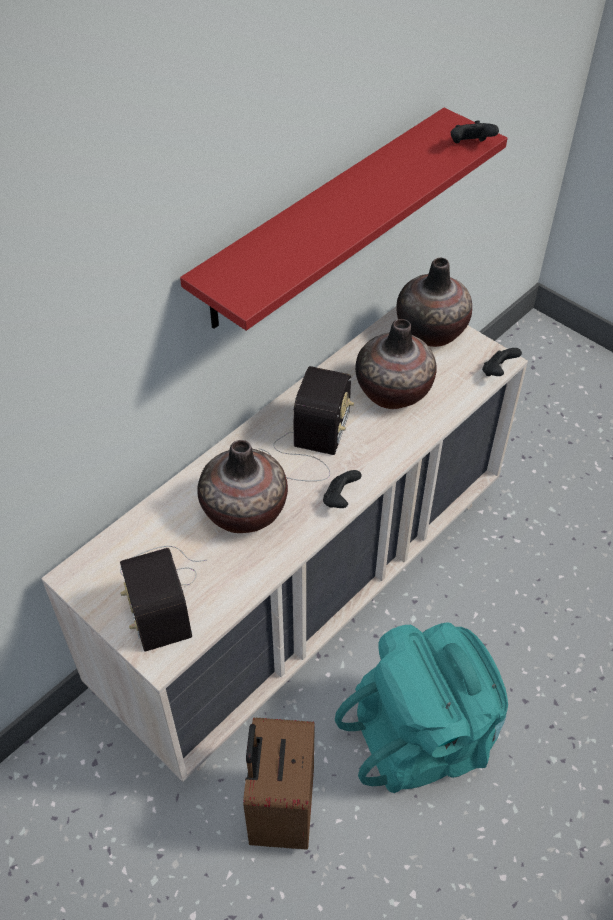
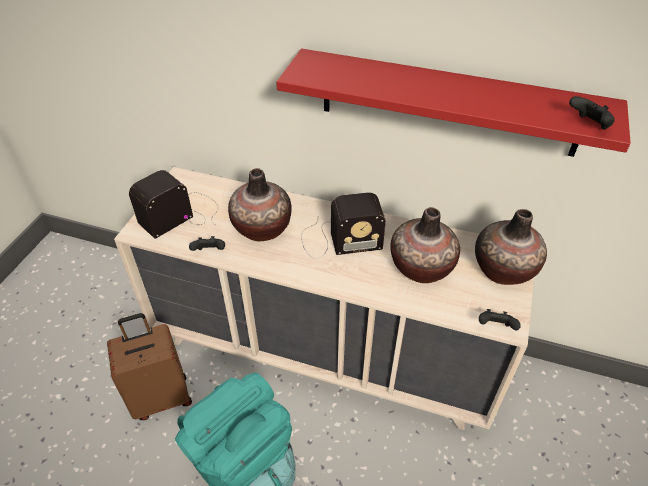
camera: 65 degrees right, 5 degrees down
black game controller [323,470,362,508] -> black game controller moved to [189,236,225,251]

